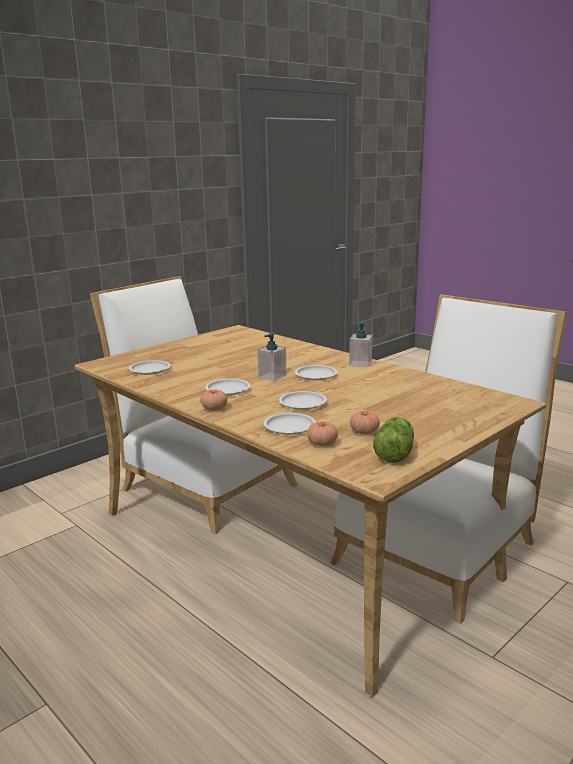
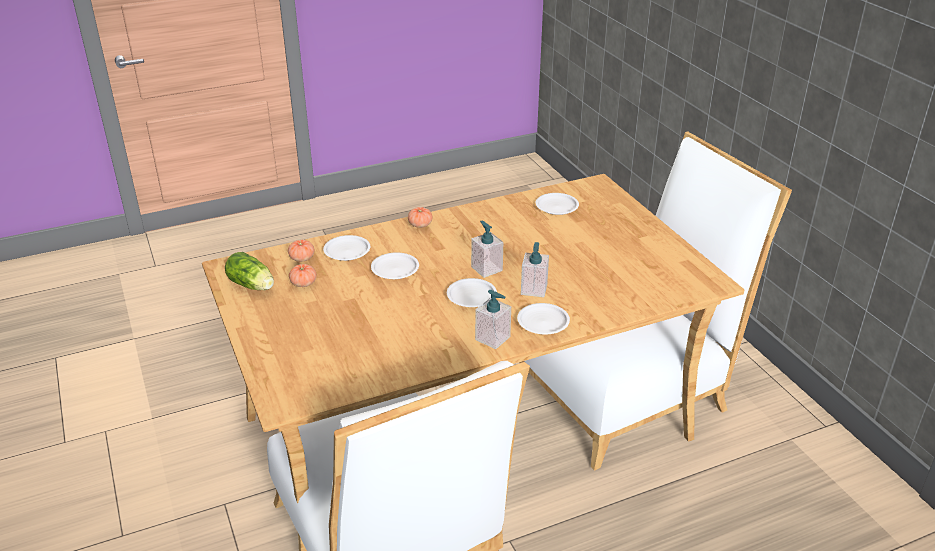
camera: 110 degrees right, 15 degrees up
white plate [205,379,250,396] -> white plate moved to [517,303,570,334]
none -> soap dispenser [521,242,549,297]

